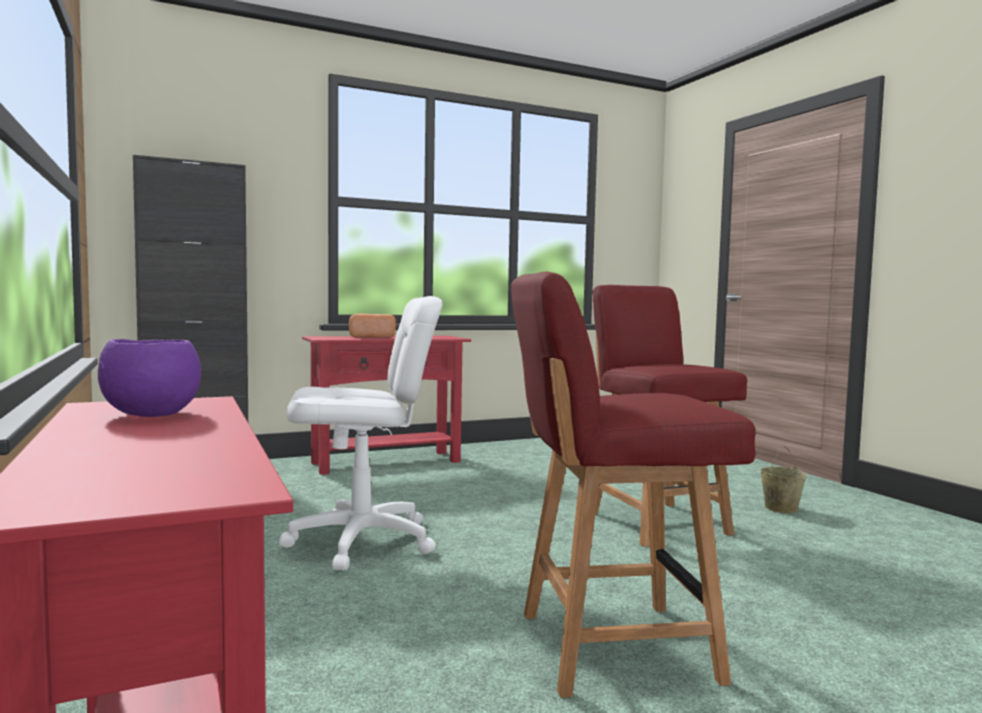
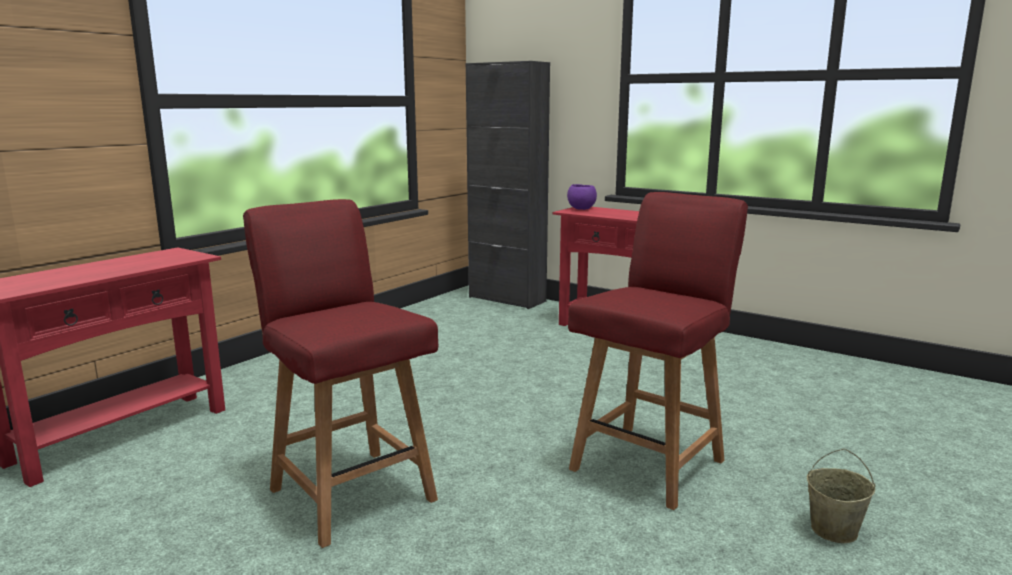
camera: 60 degrees right, 10 degrees up
purple bowl [98,339,201,417] -> purple bowl moved to [567,184,597,210]
white office chair [279,296,443,571] -> none
bread [349,314,396,338] -> none

